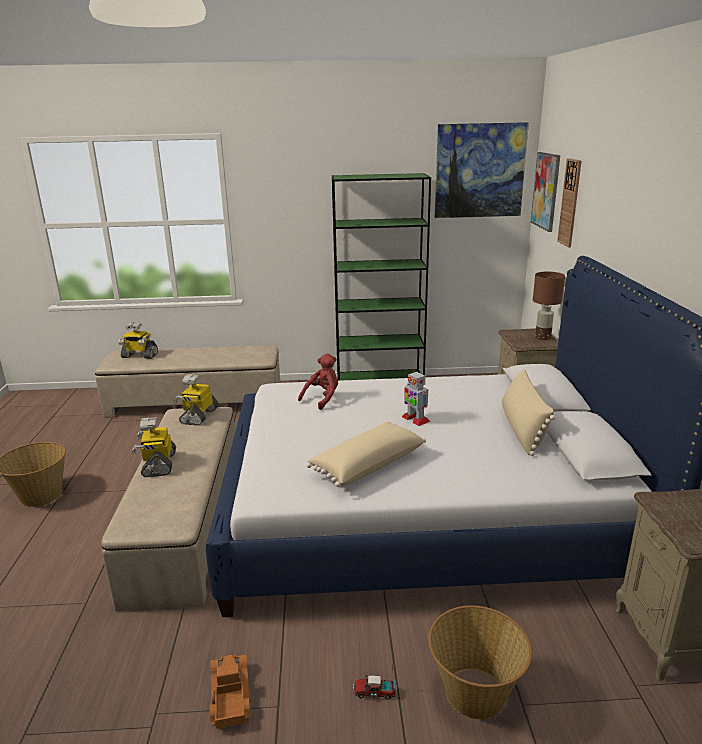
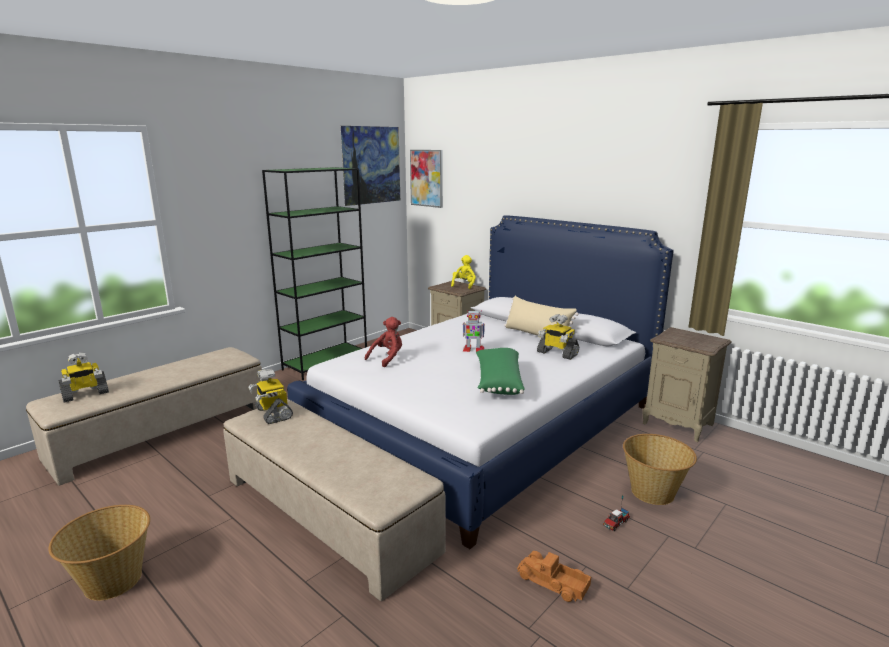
camera: 45 degrees left, 5 degrees down
toy robot [132,417,176,477] -> toy robot moved to [537,314,579,360]
red plush toy [298,353,338,410] -> red plush toy turned 45 degrees clockwise [365,317,402,367]
beige pillow [306,422,426,487] -> green pillow [476,348,525,395]
brown table lamp [533,272,565,340] -> yellow plush toy [451,255,476,289]
wall clock [557,158,581,247] -> none

